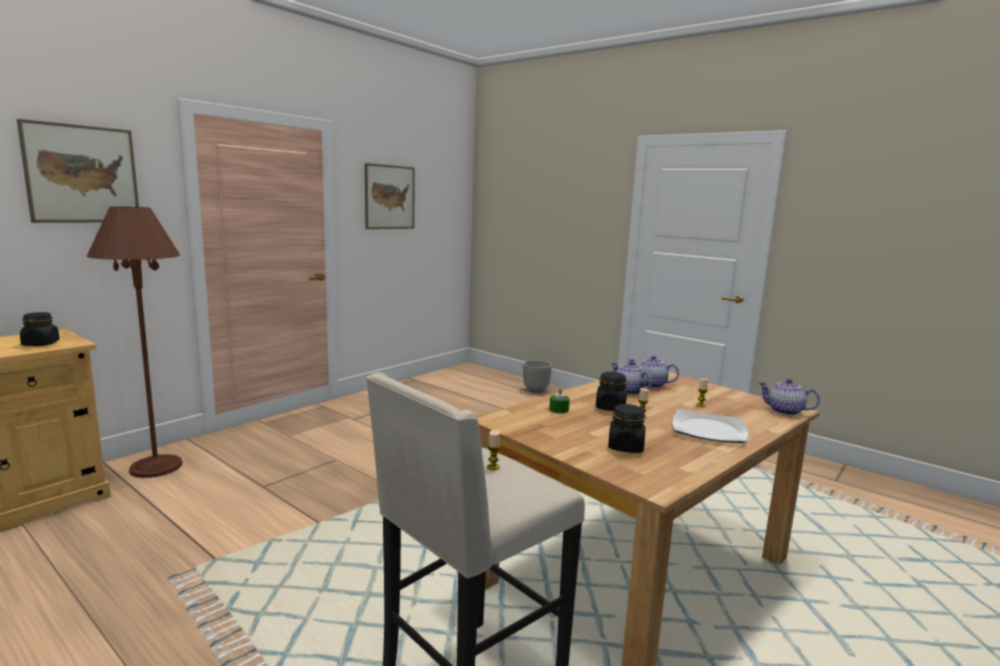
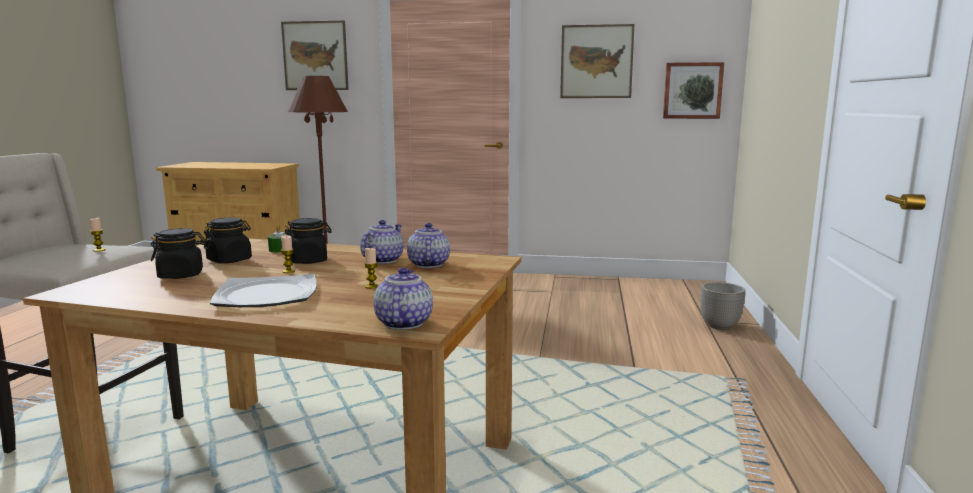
camera: 60 degrees right, 0 degrees up
black jar [20,312,60,346] -> black jar moved to [204,218,252,263]
none -> picture [663,62,724,119]

